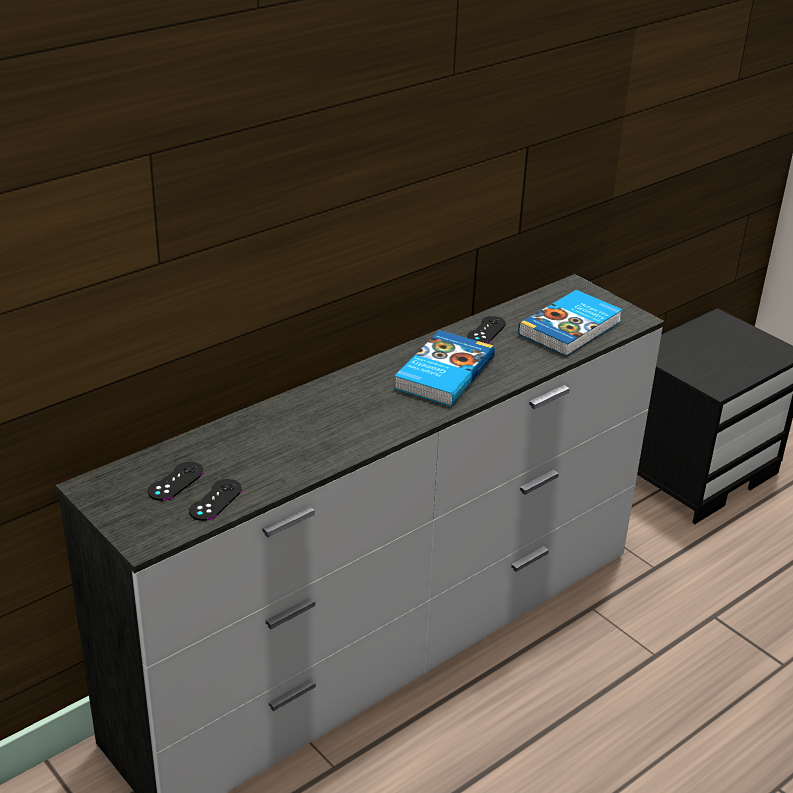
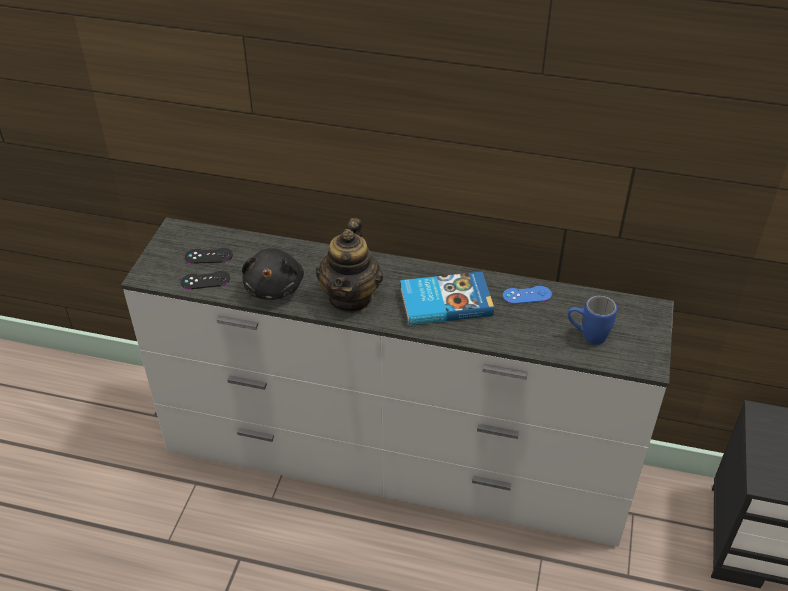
camera: 55 degrees right, 10 degrees up
black game controller [468,316,506,343] -> blue game controller [503,286,552,304]
book [518,290,623,357] -> blue mug [568,295,617,345]
none -> black plush toy [242,248,304,300]
none -> teapot [316,218,383,313]

